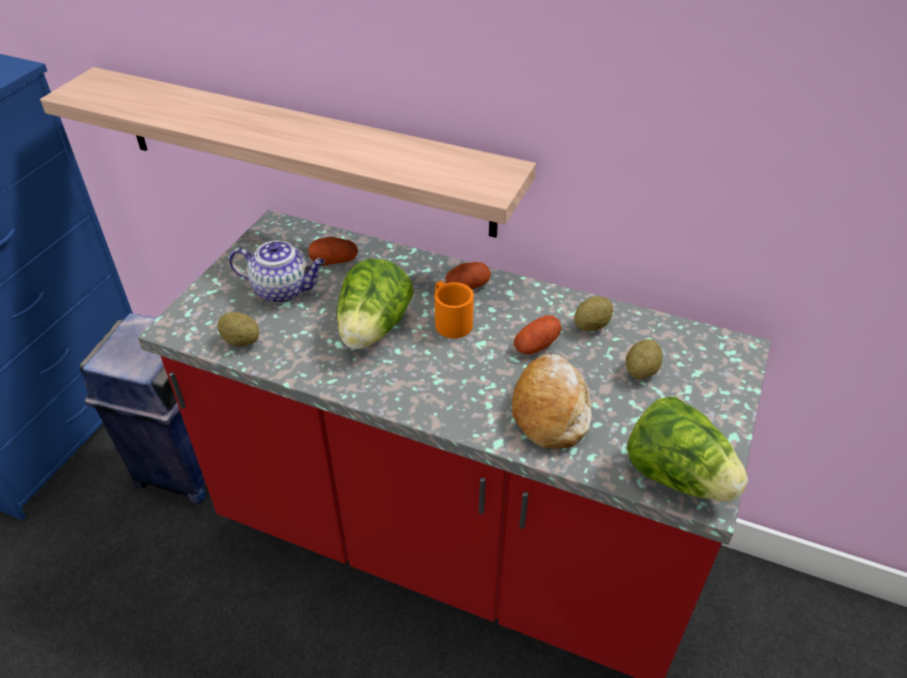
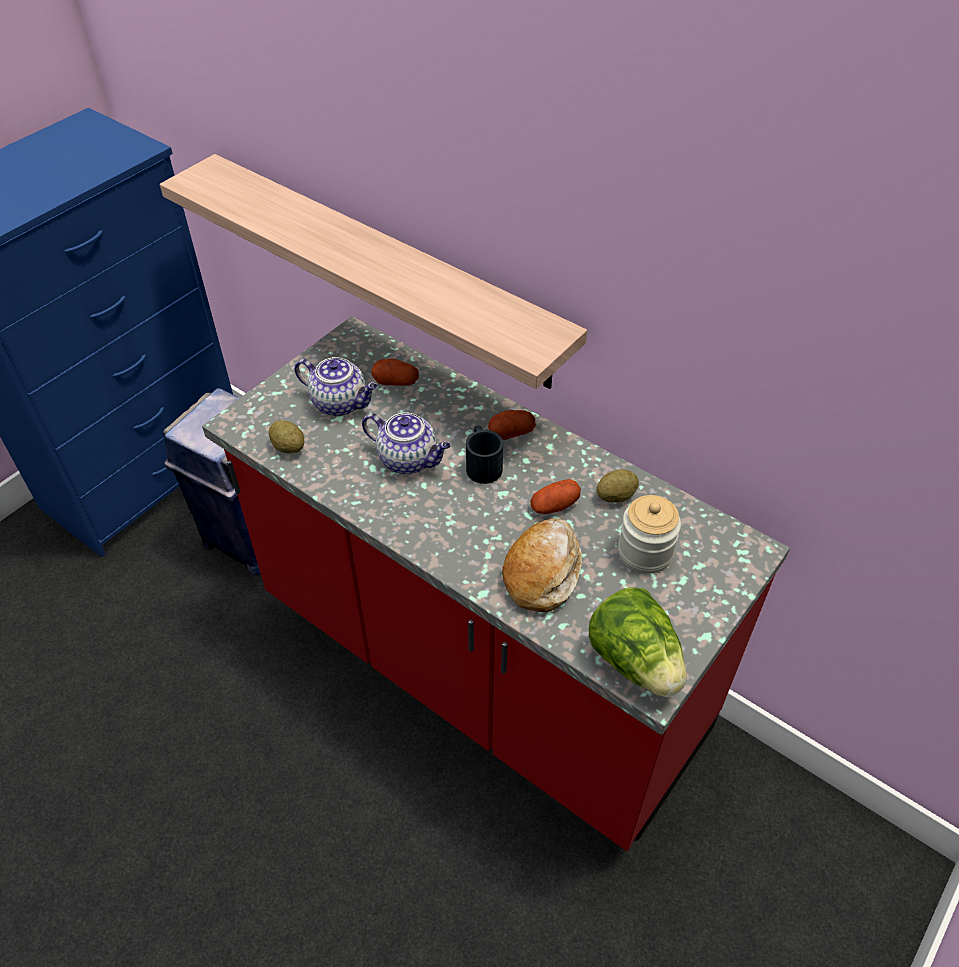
camera: 15 degrees right, 5 degrees up
lettuce [336,258,414,349] -> teapot [362,412,451,474]
orange mug [434,281,474,338] -> black mug [466,426,503,484]
potato [625,339,662,379] -> jar [618,495,681,574]

